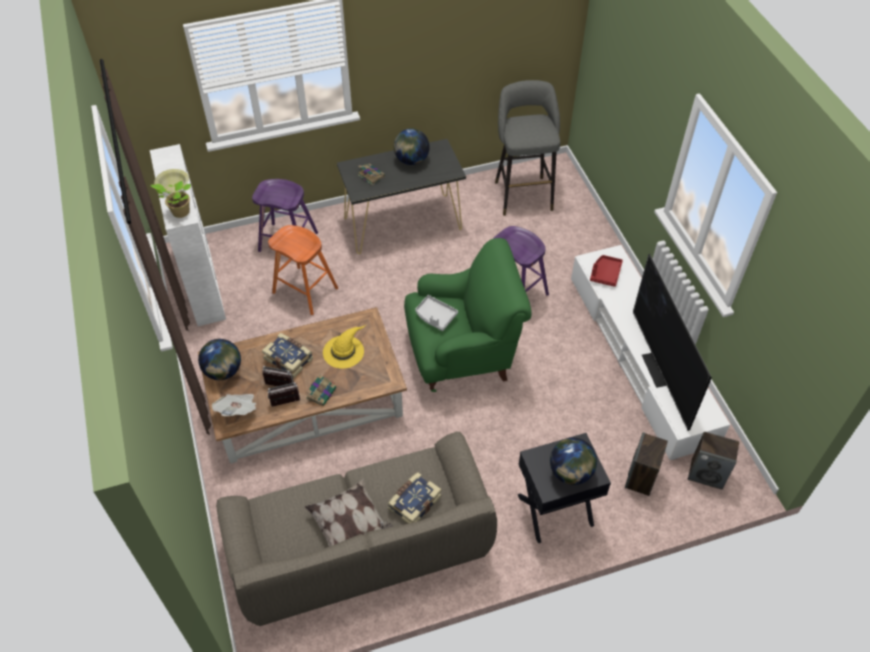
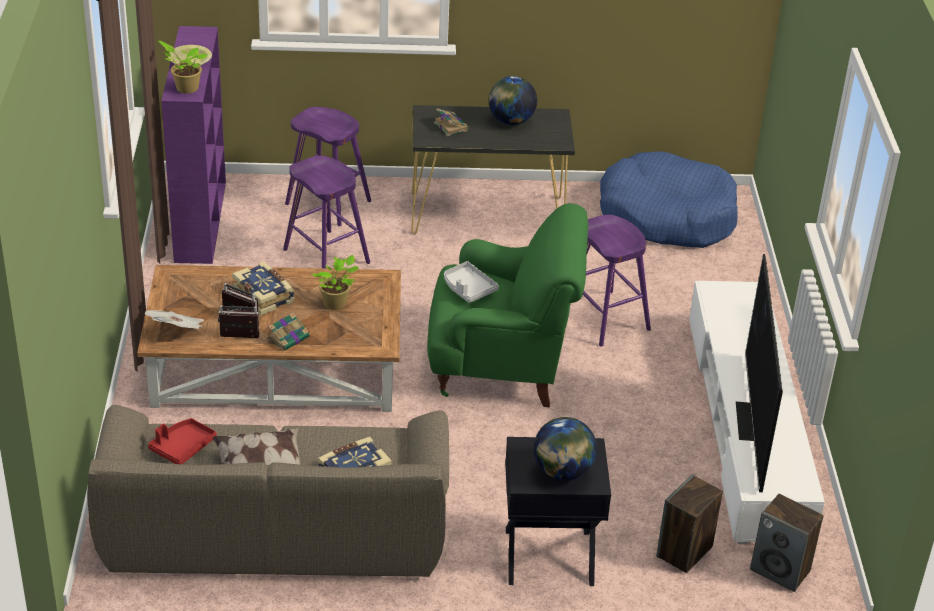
camera: 15 degrees right, 15 degrees down
white bookcase [150,144,226,326] -> purple bookcase [161,26,226,264]
globe [198,339,241,380] -> none
orange stool [268,225,338,315] -> purple stool [283,156,370,268]
yellow hat [323,325,366,369] -> potted plant [311,255,359,310]
grey stool [495,80,560,216] -> blue dog bed [600,151,738,248]
red tray [590,255,623,287] -> red tray moved to [148,418,217,464]

